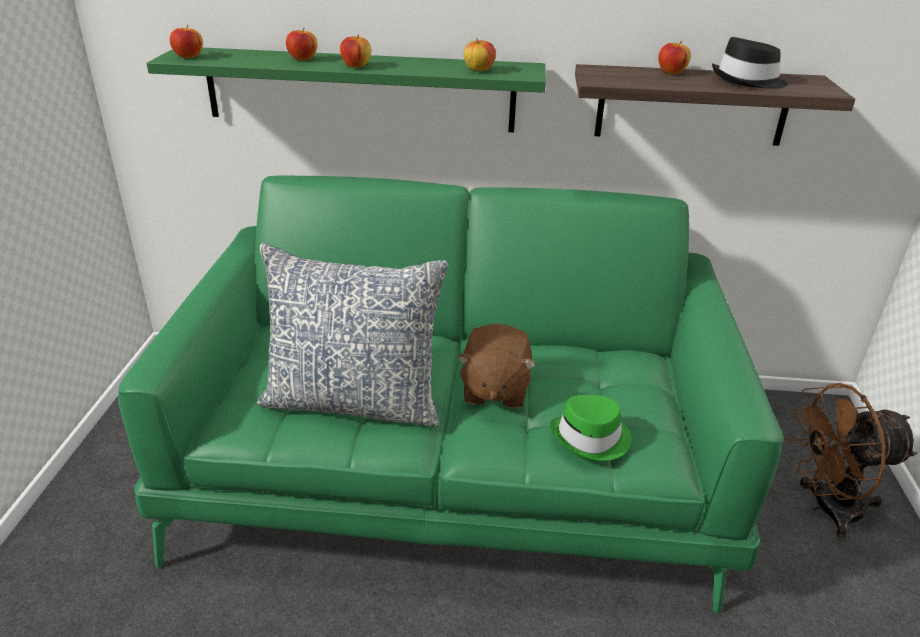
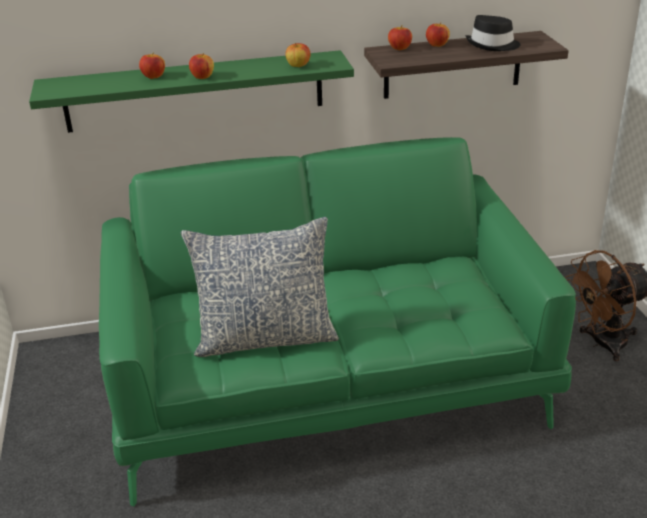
camera: 15 degrees left, 0 degrees up
apple [170,25,203,58] -> apple moved to [388,25,412,50]
brown plush toy [457,324,536,408] -> none
green hat [550,395,631,461] -> none

